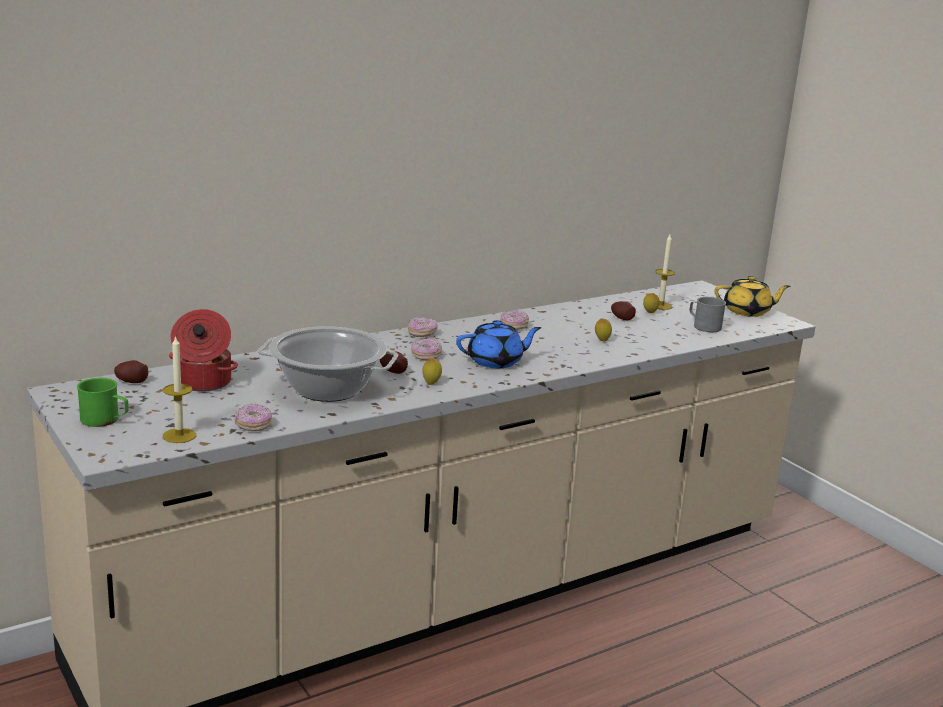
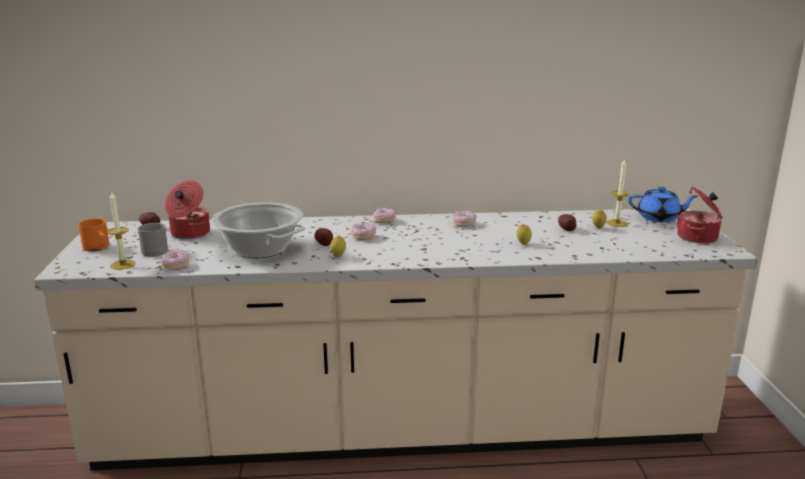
camera: 30 degrees right, 0 degrees up
green mug [77,378,129,427] -> orange mug [78,218,109,251]
blue teapot [456,320,541,368] -> blue teapot moved to [628,187,698,222]
grey mug [689,297,726,332] -> grey mug moved to [137,223,168,257]
yellow teapot [715,276,791,317] -> cooking pot [677,186,723,244]

